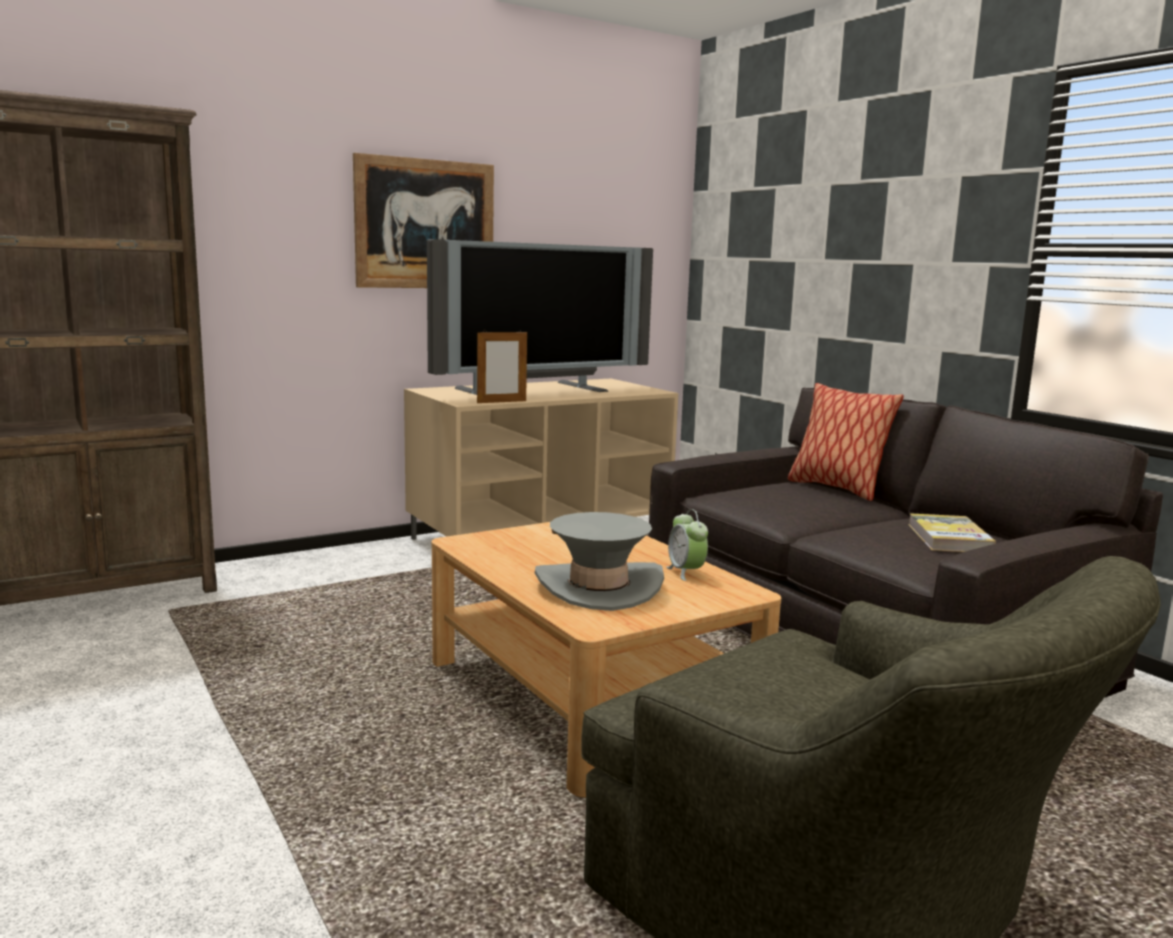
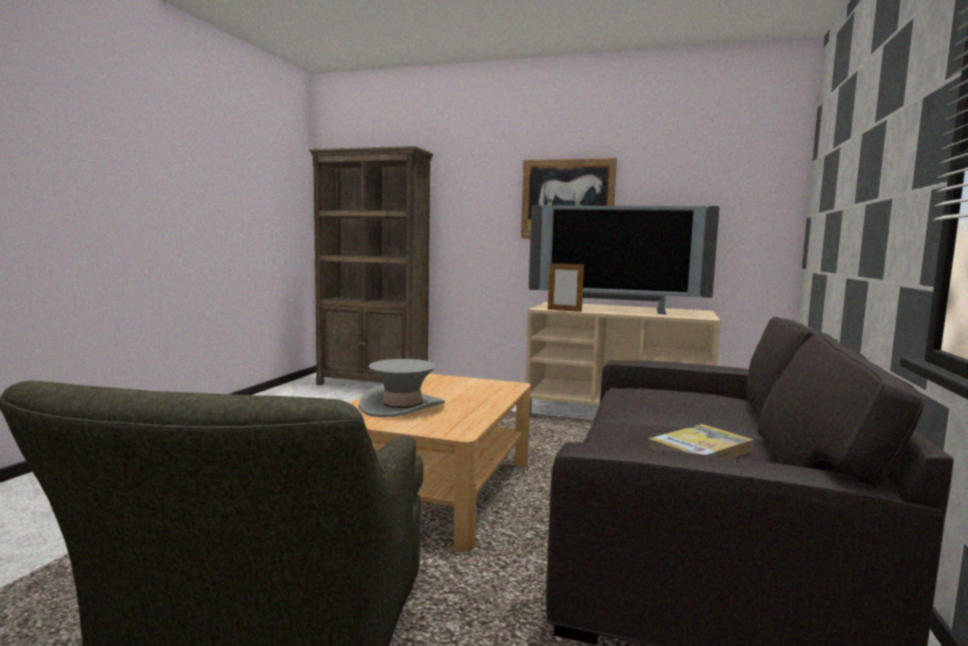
camera: 50 degrees right, 5 degrees down
alarm clock [666,509,708,581] -> none
pillow [788,383,904,501] -> none

